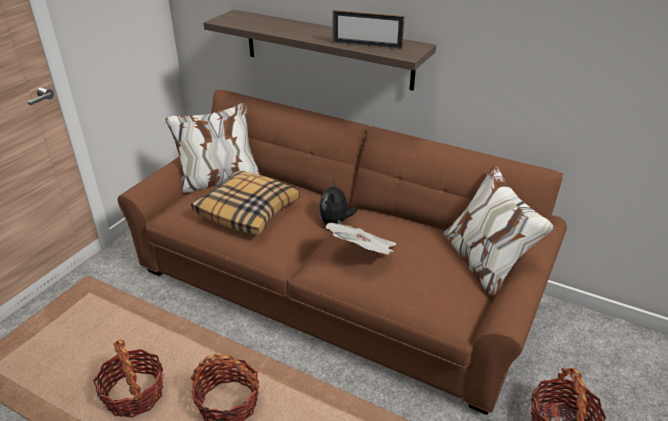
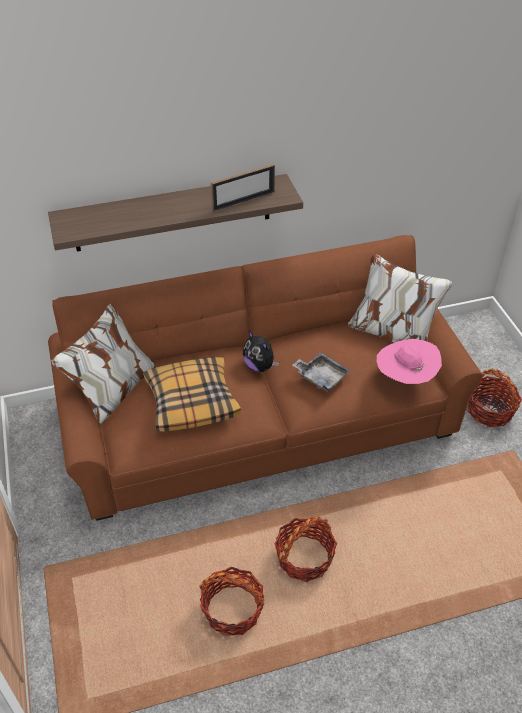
camera: 45 degrees left, 10 degrees up
newspaper [326,223,396,255] -> grey tray [292,352,350,392]
none -> pink hat [377,339,442,384]

